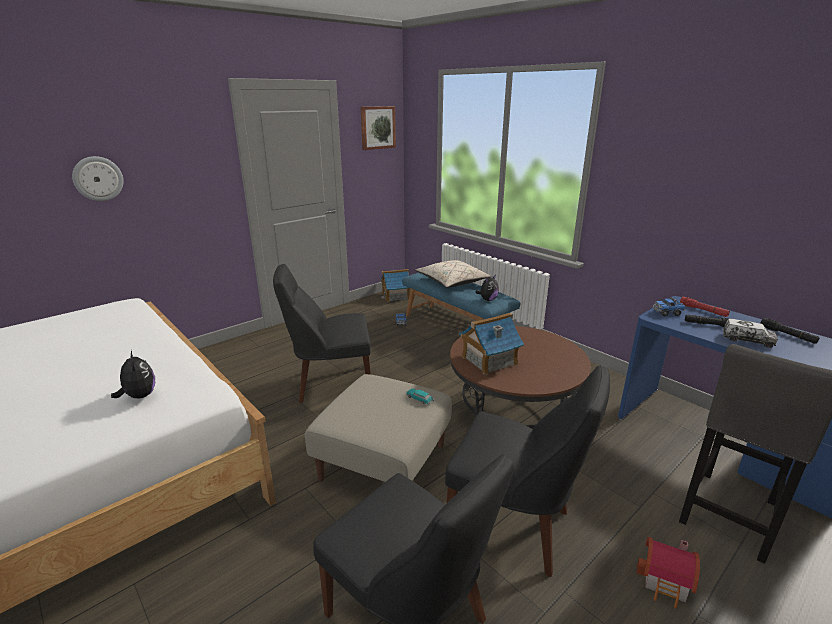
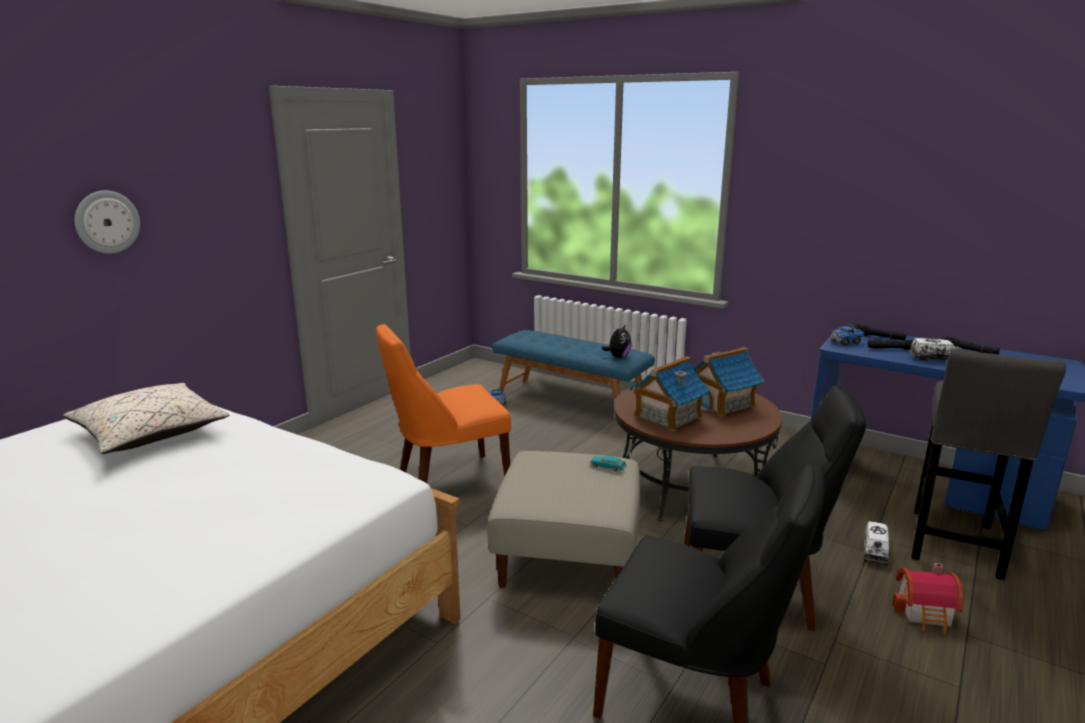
camera: 15 degrees left, 5 degrees down
plush toy [111,350,155,398] -> none
black chair [273,264,371,403] -> orange chair [376,324,511,483]
picture [361,106,396,150] -> none
toy house [381,269,410,302] -> toy house moved to [693,347,764,417]
beige pillow [415,260,491,288] -> beige pillow moved to [63,383,230,454]
red flashlight [680,297,730,317] -> black flashlight [854,325,907,341]
none -> toy truck [863,521,889,566]

